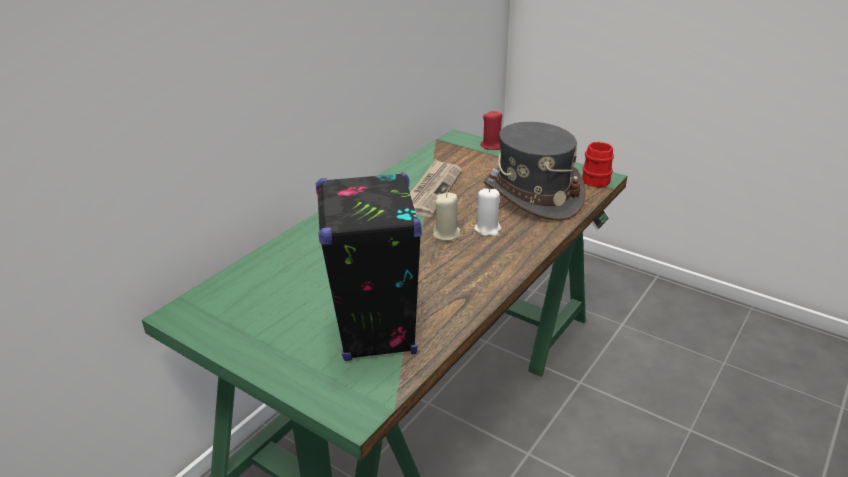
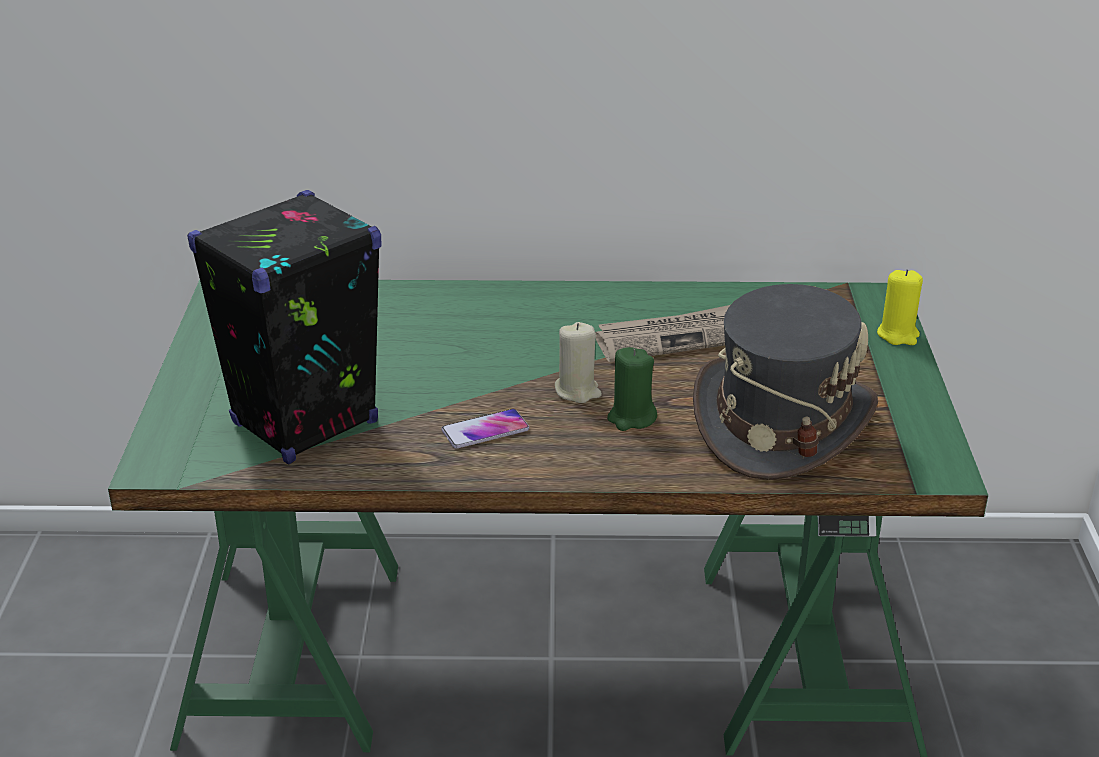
camera: 55 degrees right, 0 degrees up
white candle [474,188,501,236] -> green candle [607,347,657,431]
red candle [480,110,502,150] -> yellow candle [877,269,923,345]
red mug [582,142,614,187] -> none
none -> phone [441,409,529,448]

